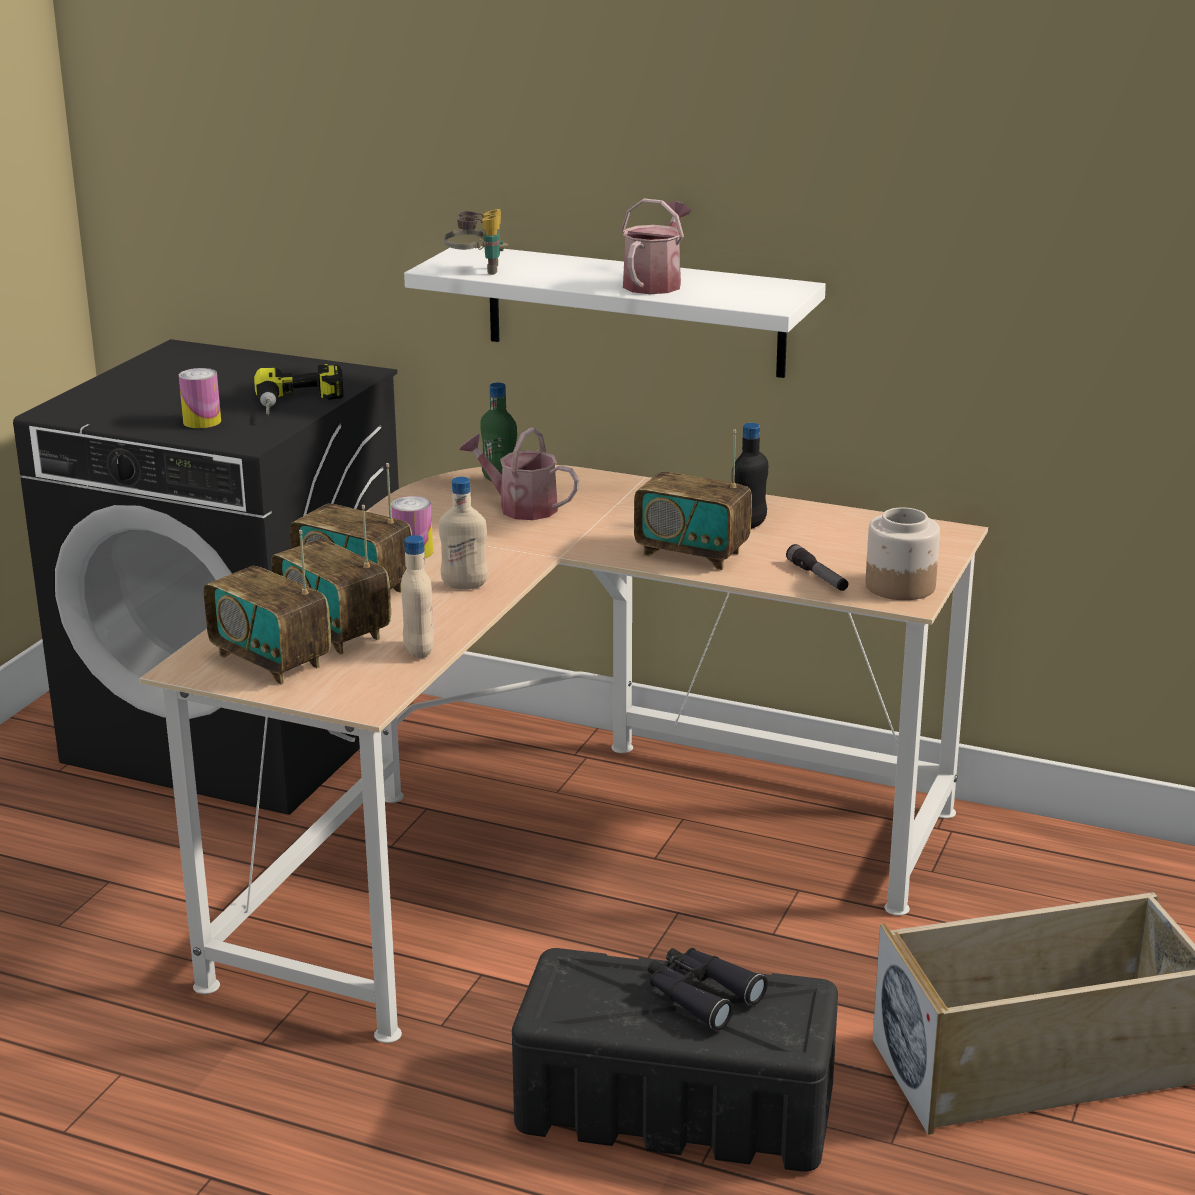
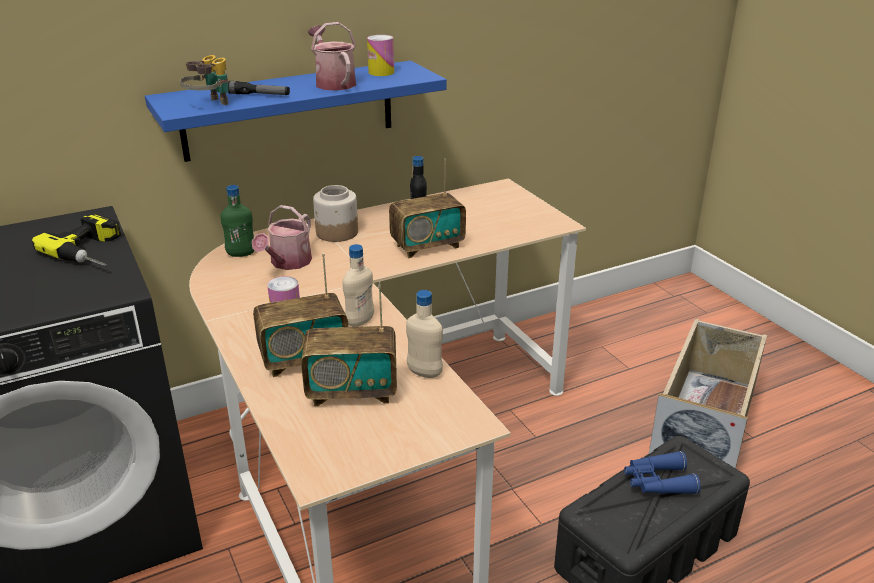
camera: 50 degrees left, 5 degrees up
can [179,368,221,428] -> can moved to [367,35,394,76]
radio [204,530,331,685] -> none
white shelf [404,246,826,378] -> blue shelf [145,61,447,162]
watering can [459,427,579,520] -> watering can turned 45 degrees counterclockwise [252,205,312,270]
black binoculars [648,948,768,1031] -> blue binoculars [624,451,701,494]
flashlight [786,544,848,591] -> flashlight moved to [228,81,290,95]
jar [866,507,940,600] -> jar moved to [313,185,358,242]

